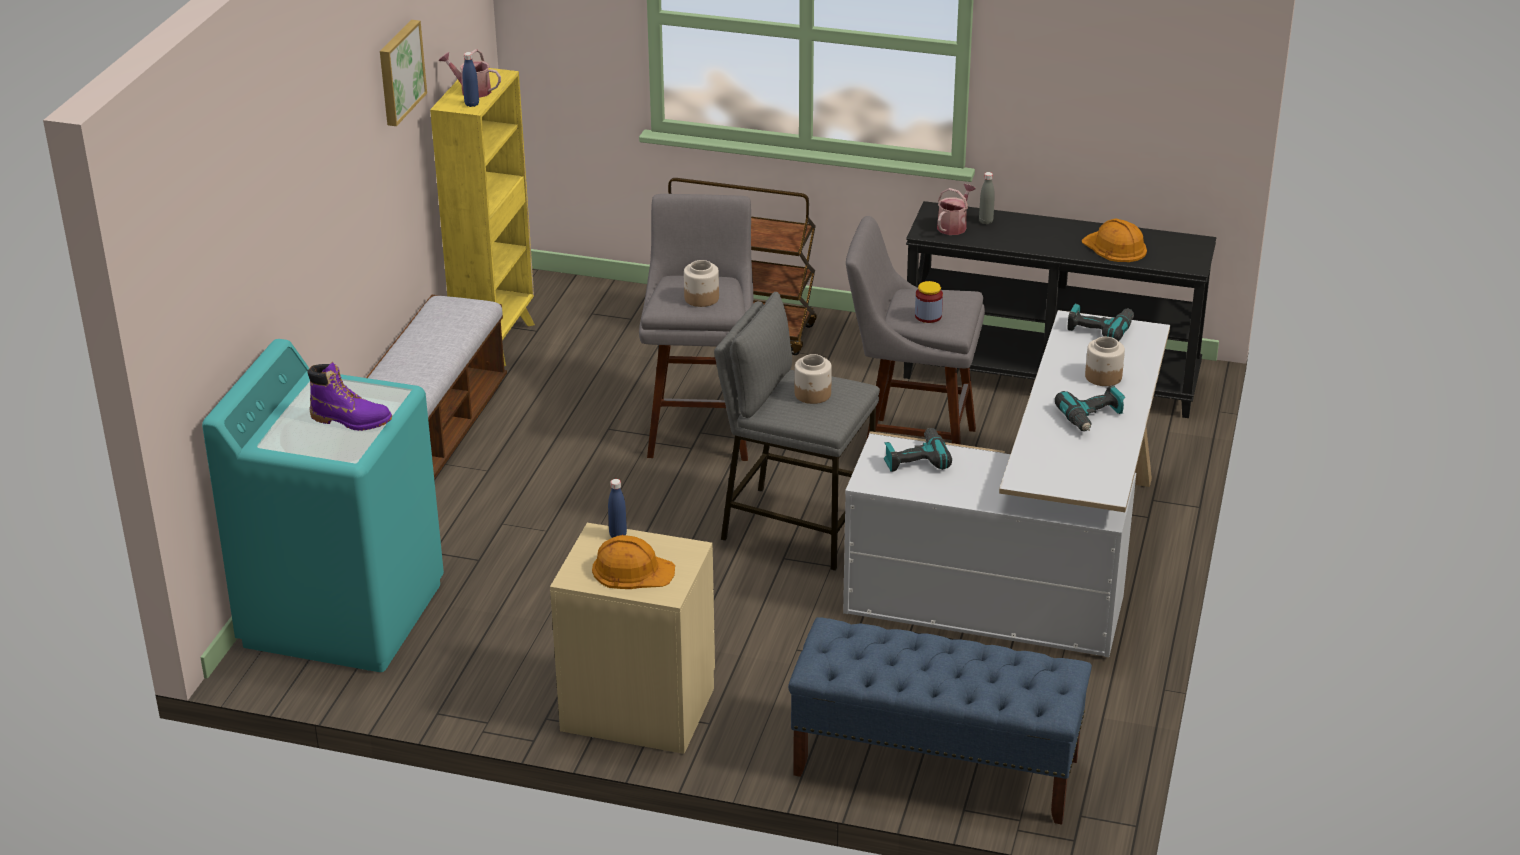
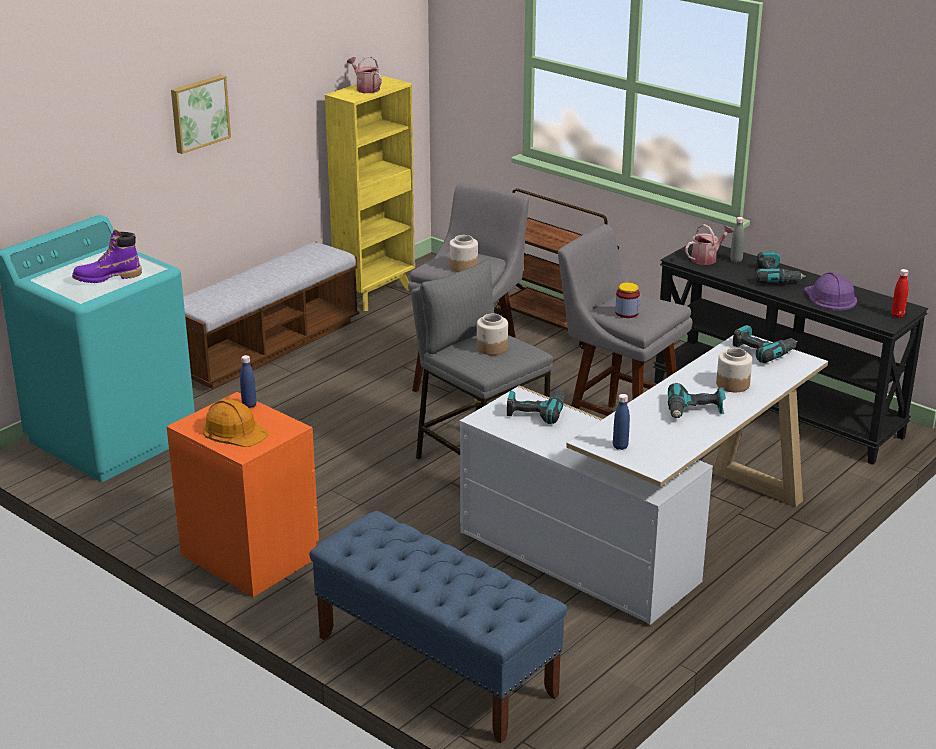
camera: 25 degrees right, 5 degrees down
purple boot [308,362,392,431] -> purple boot turned 120 degrees clockwise [72,229,142,283]
picture [380,20,427,126] -> picture moved to [171,75,231,154]
blue bottle [462,52,479,107] -> blue bottle moved to [613,394,630,450]
beige nightstand [550,523,715,754] -> orange nightstand [167,392,319,597]
orange hard hat [1082,219,1147,262] -> purple hard hat [804,272,857,311]
none -> power drill [755,252,806,283]
none -> red bottle [891,269,909,318]

